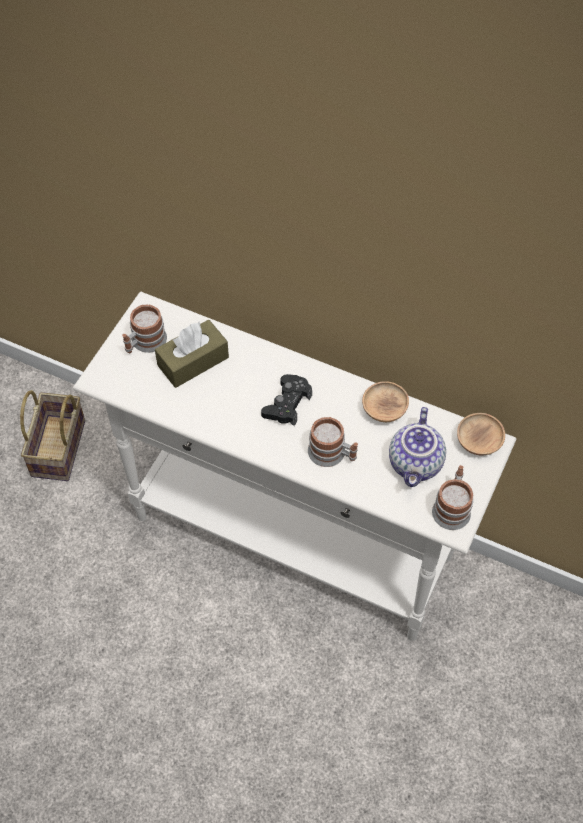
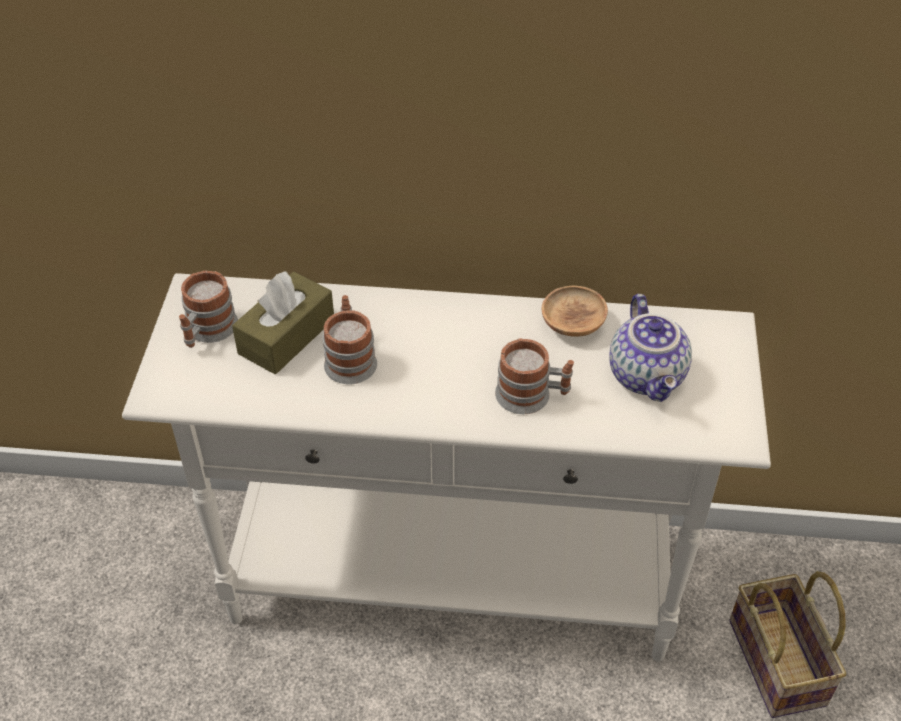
camera: 20 degrees left, 10 degrees down
basket [20,390,85,481] -> basket moved to [729,571,846,718]
black game controller [261,374,312,426] -> none
mug [432,465,474,530] -> mug moved to [323,295,377,384]
brown bowl [457,413,505,456] -> none

